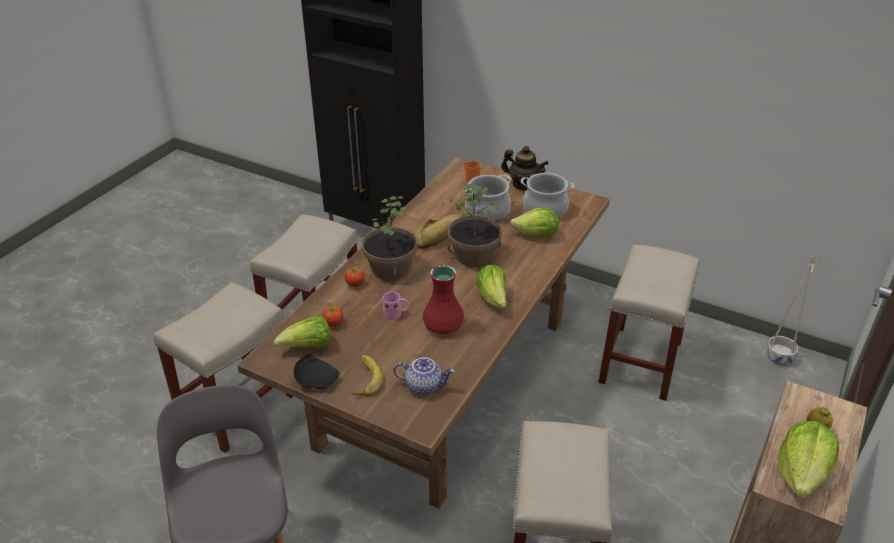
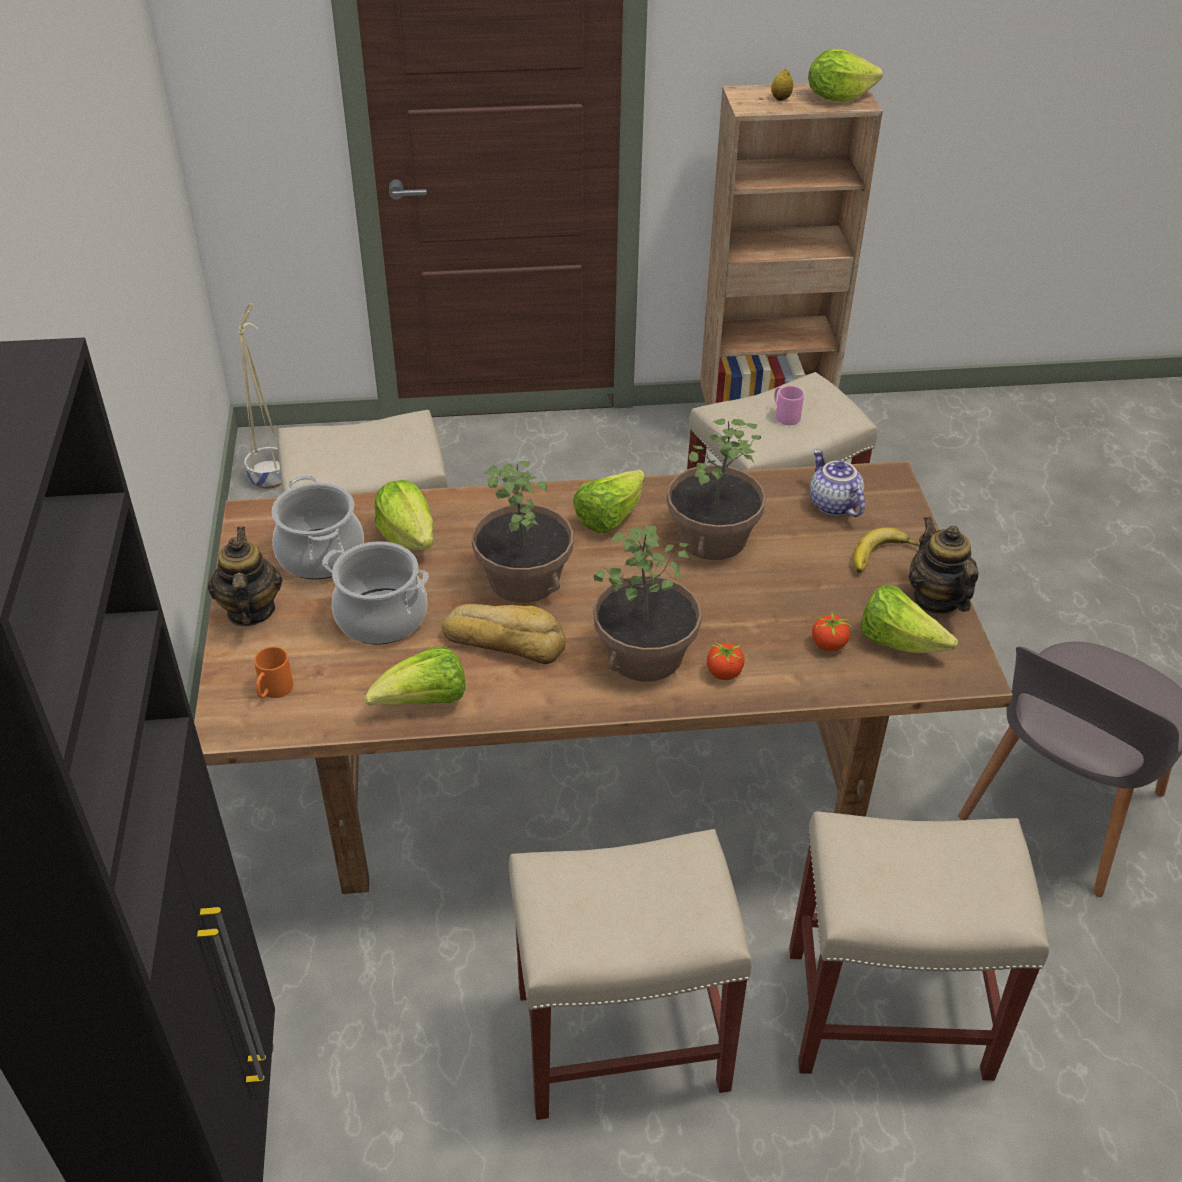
camera: 125 degrees left, 5 degrees up
black plate [294,354,339,389] -> teapot [909,517,978,614]
pink mug [383,292,409,320] -> pink mug moved to [774,386,804,425]
red vase [423,265,464,335] -> potted plant [667,419,766,560]
none -> lettuce [365,646,465,705]

